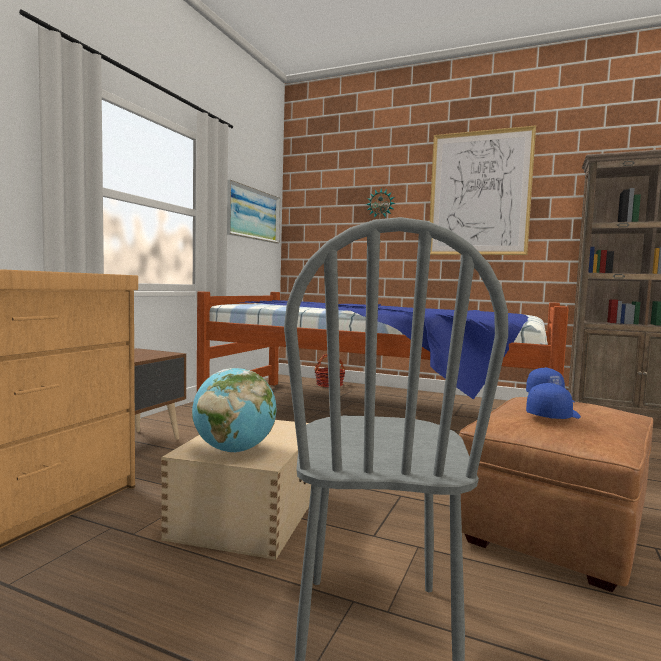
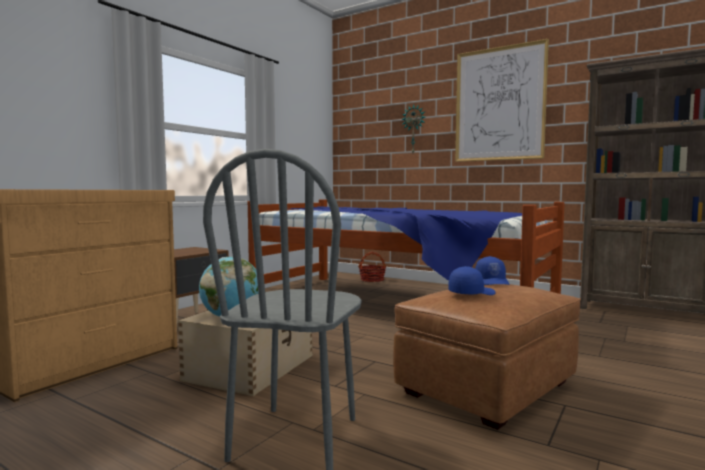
camera: 10 degrees right, 0 degrees up
picture [227,179,280,244] -> none

